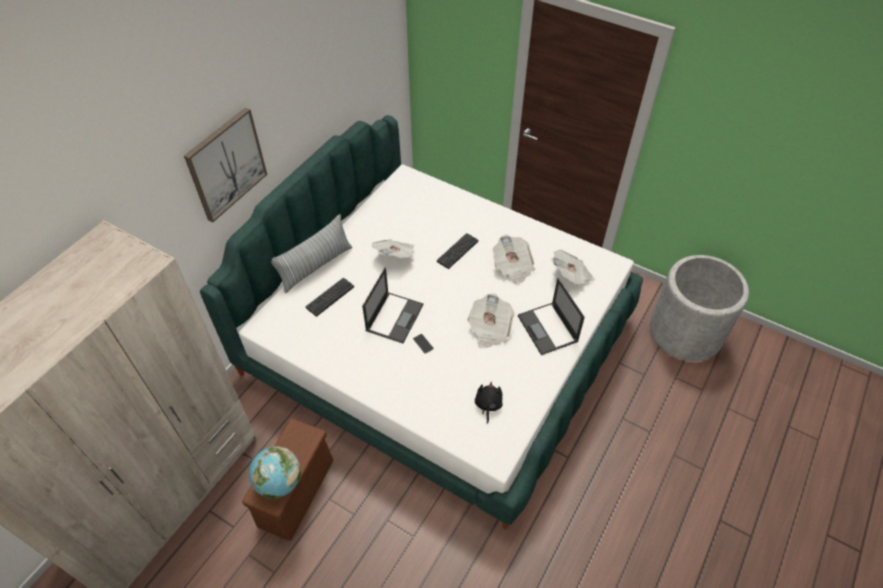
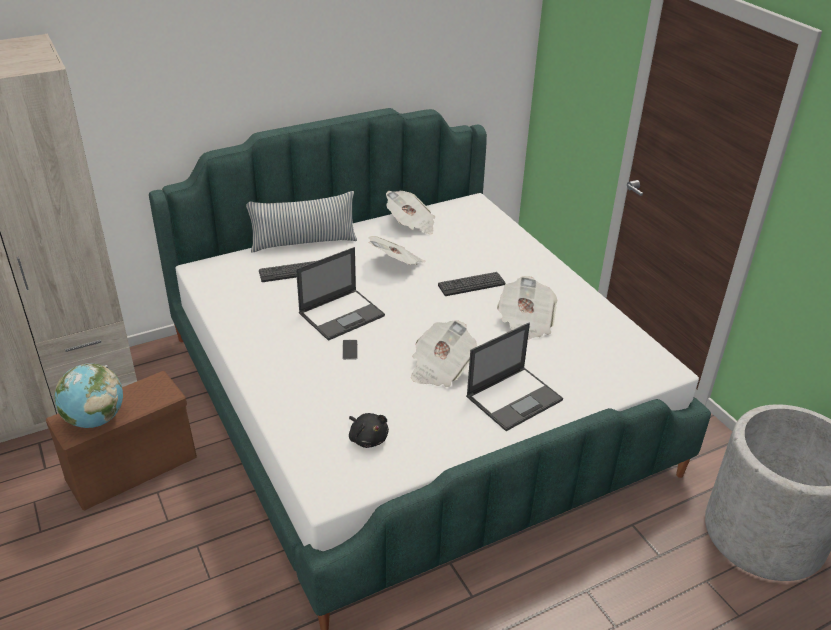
camera: 30 degrees right, 15 degrees down
picture [184,107,267,223] -> none
black plush toy [475,382,503,424] -> black plush toy turned 105 degrees clockwise [349,413,389,448]
laptop [518,278,585,355] -> laptop turned 135 degrees counterclockwise [466,323,563,431]
newspaper [551,250,595,285] -> newspaper moved to [386,191,435,234]

